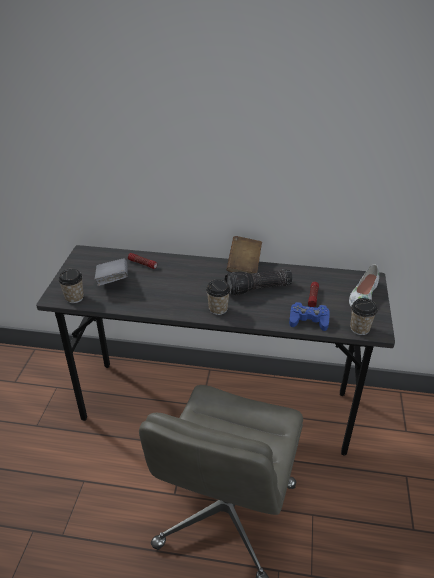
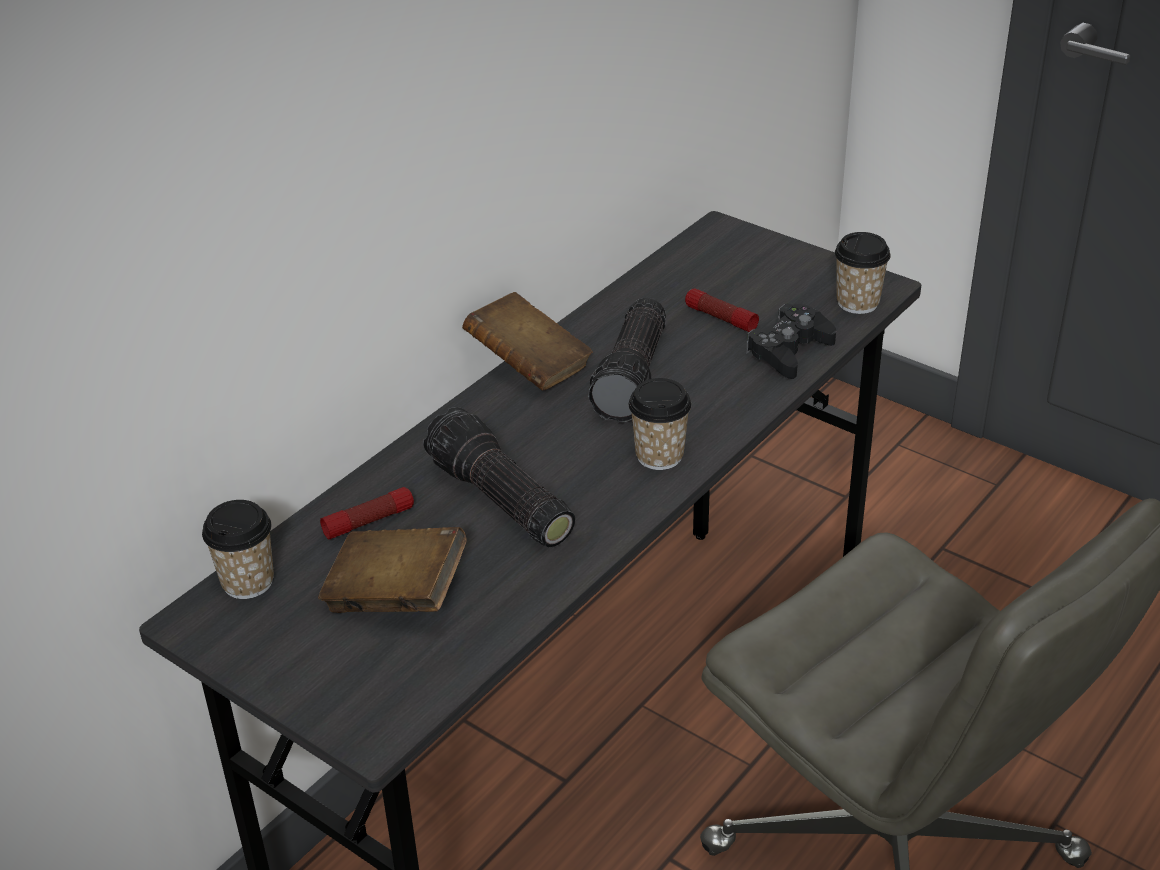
camera: 60 degrees left, 0 degrees up
cup [58,269,84,303] -> cup moved to [202,500,274,599]
grey book [95,259,128,286] -> brown book [318,527,467,613]
blue game controller [289,302,330,331] -> black game controller [746,303,836,379]
white shoe [349,264,379,306] -> none
none -> flashlight [423,407,575,547]

